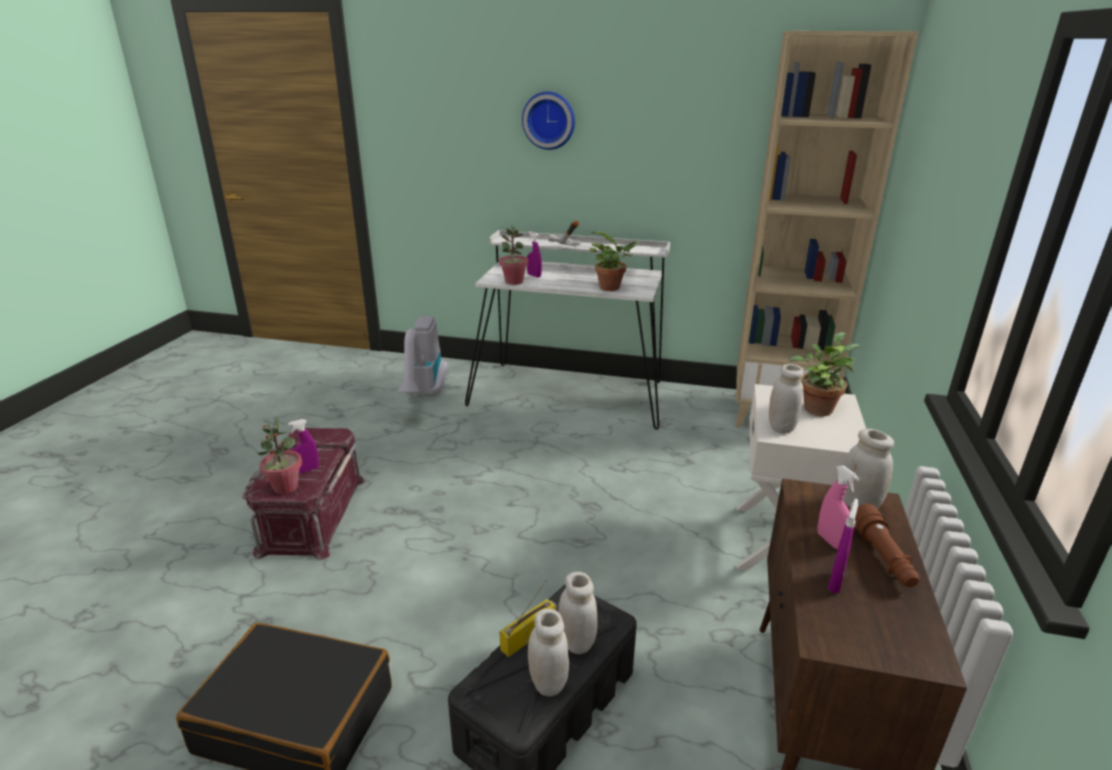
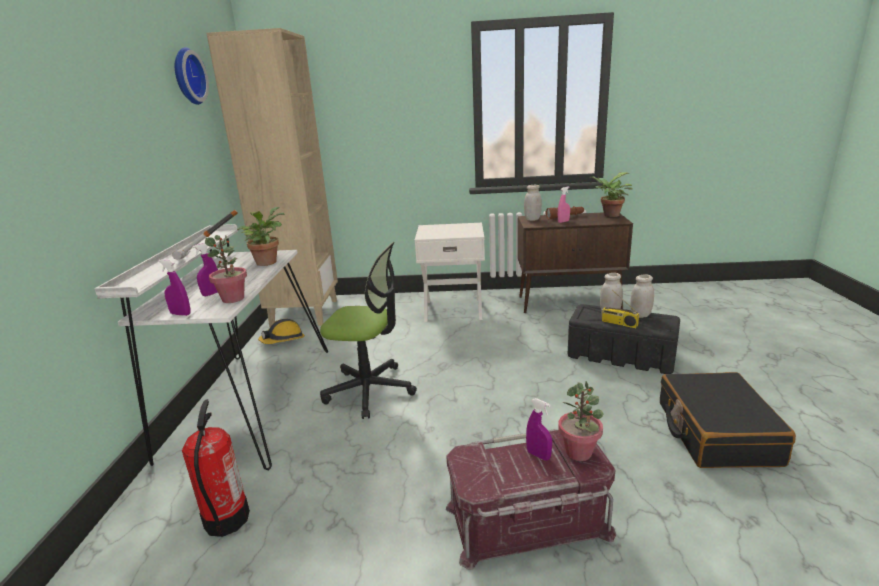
camera: 100 degrees left, 5 degrees down
vacuum cleaner [396,316,448,395] -> fire extinguisher [182,399,250,537]
wall clock [522,91,575,150] -> wall clock moved to [175,47,209,105]
white jar [769,364,803,434] -> none
potted plant [788,332,860,416] -> potted plant moved to [592,172,633,217]
purple spray bottle [828,499,858,593] -> purple spray bottle moved to [158,259,191,316]
none -> hard hat [258,319,305,344]
none -> office chair [320,242,417,419]

